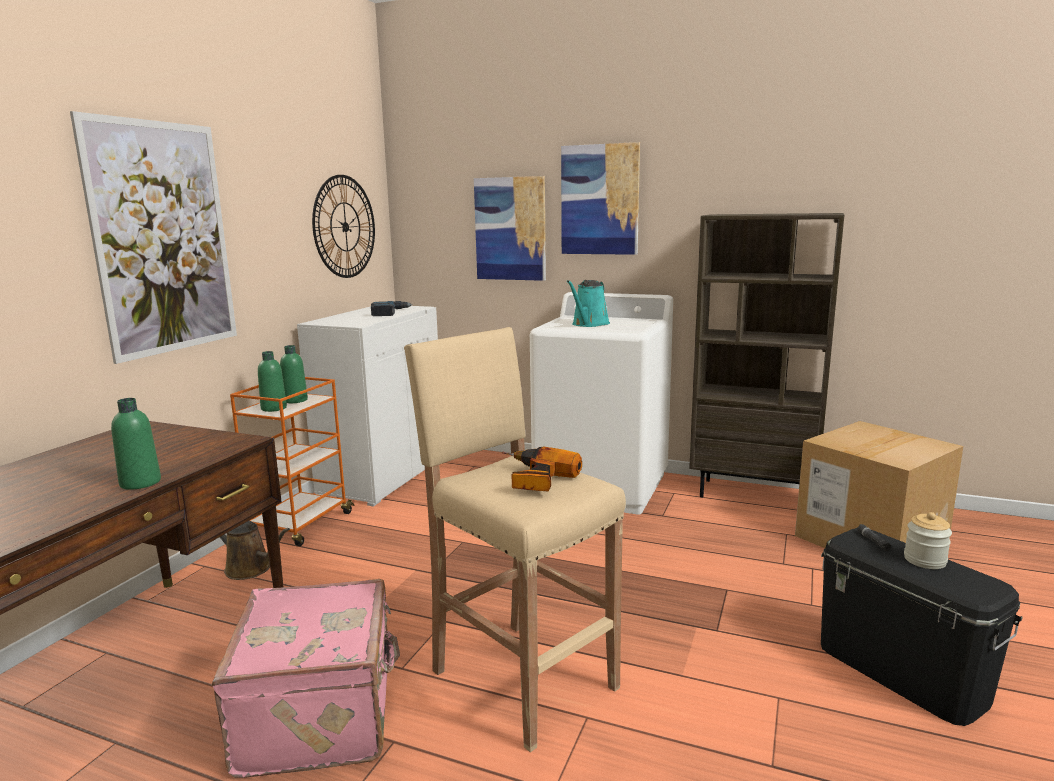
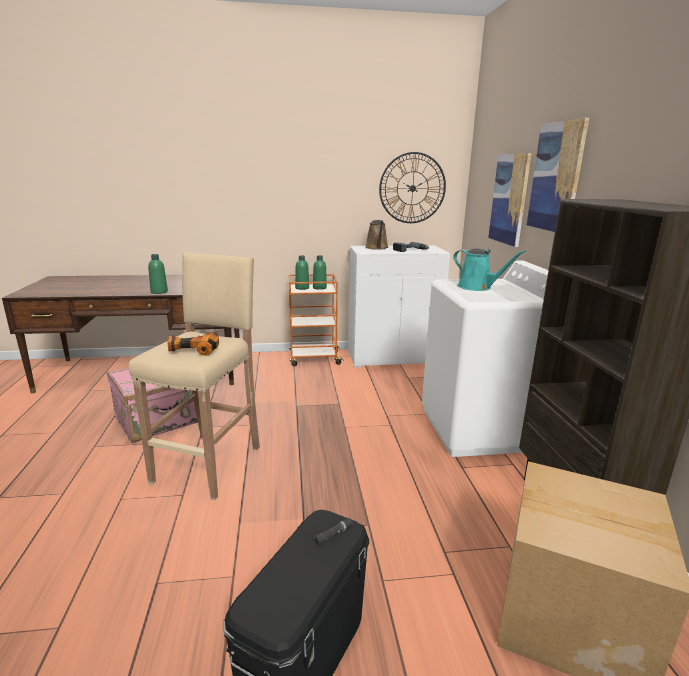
camera: 60 degrees right, 5 degrees up
picture [70,111,237,364] -> none
brown watering can [220,521,290,580] -> brown watering can moved to [365,220,389,250]
turquoise watering can [567,280,610,327] -> turquoise watering can turned 135 degrees counterclockwise [453,249,526,291]
jar [904,512,952,569] -> none

